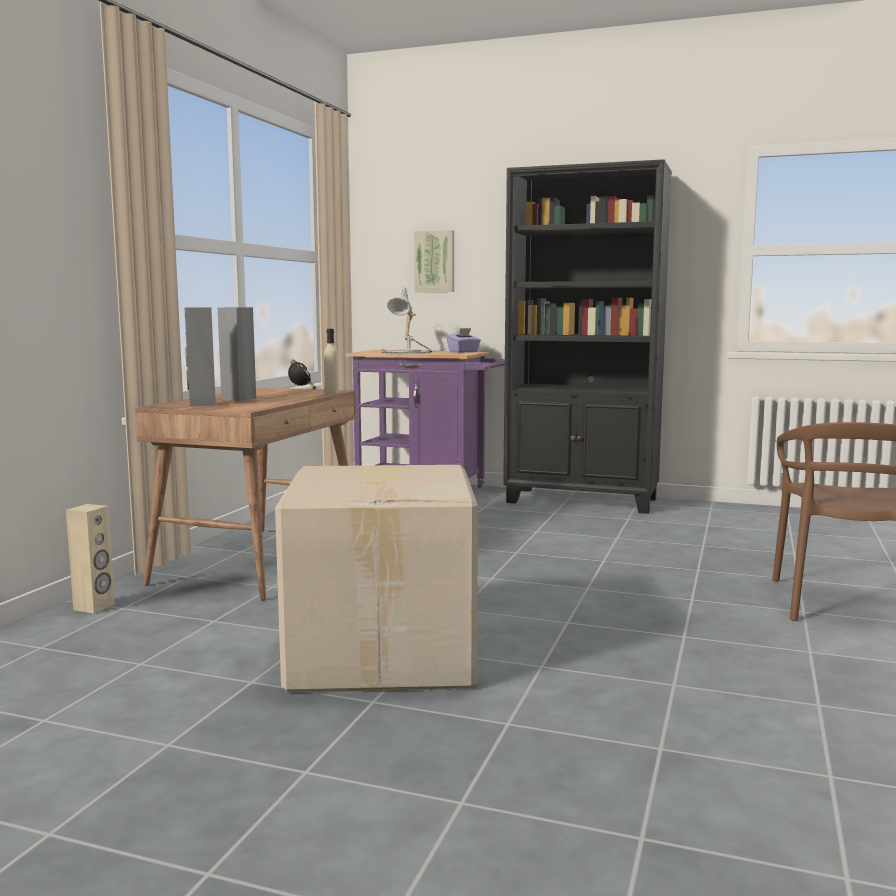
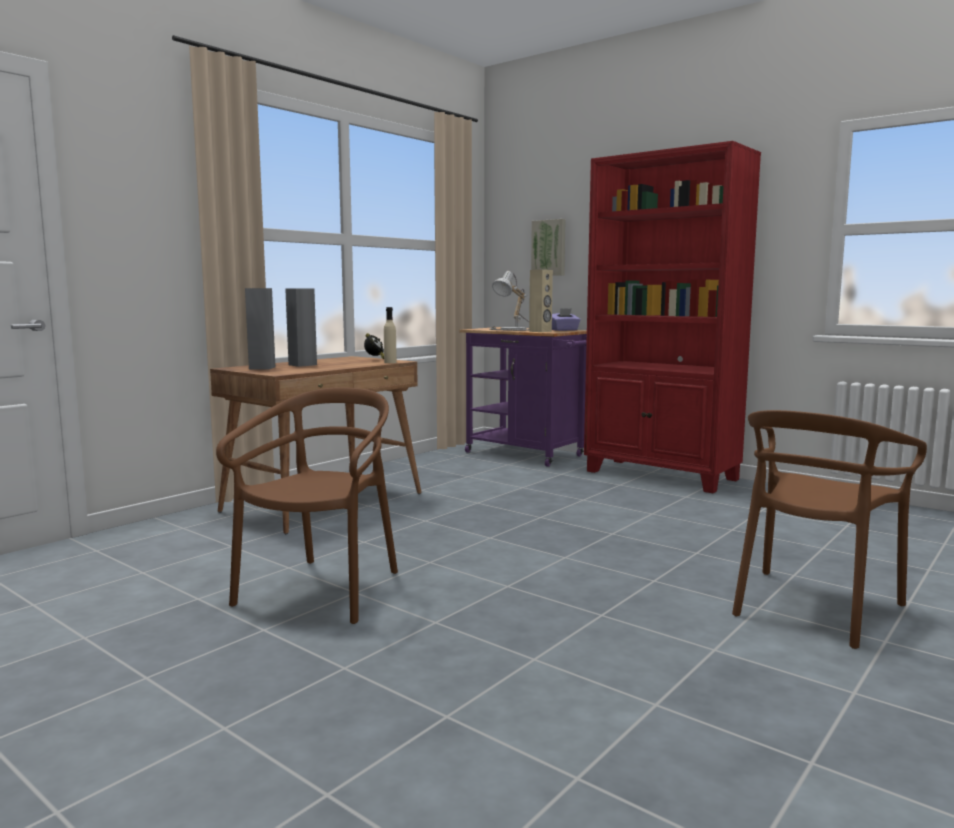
camera: 20 degrees right, 0 degrees up
beige speaker [66,504,114,614] -> beige speaker moved to [529,270,553,332]
cardboard box [275,465,478,693] -> brown chair [216,387,398,624]
black bookcase [503,159,672,514] -> red bookcase [584,141,761,493]

